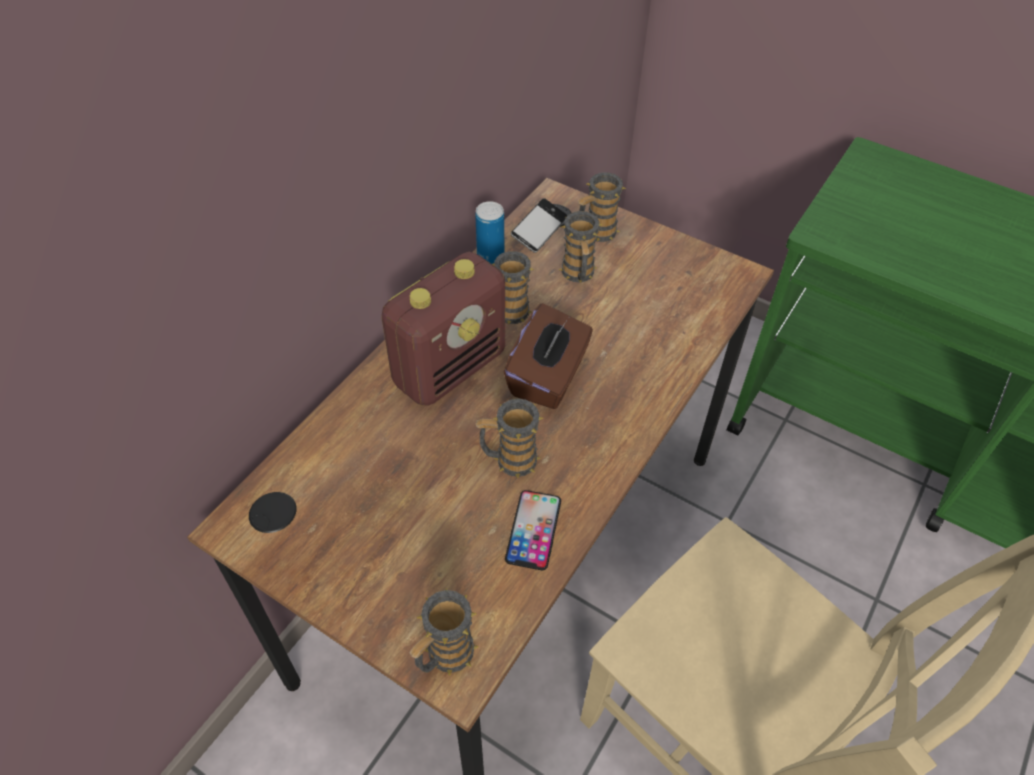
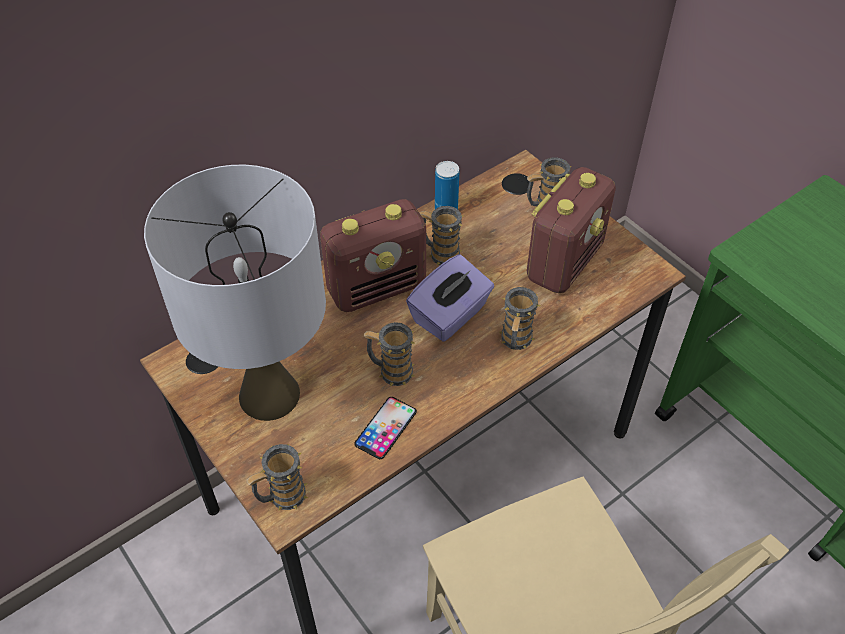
camera: 20 degrees right, 0 degrees up
brown tissue box [504,303,593,409] -> purple tissue box [406,254,494,342]
phone [510,198,568,253] -> none
mug [559,211,602,283] -> mug moved to [499,287,540,350]
none -> grey table lamp [144,165,326,421]
none -> radio [527,167,616,293]

